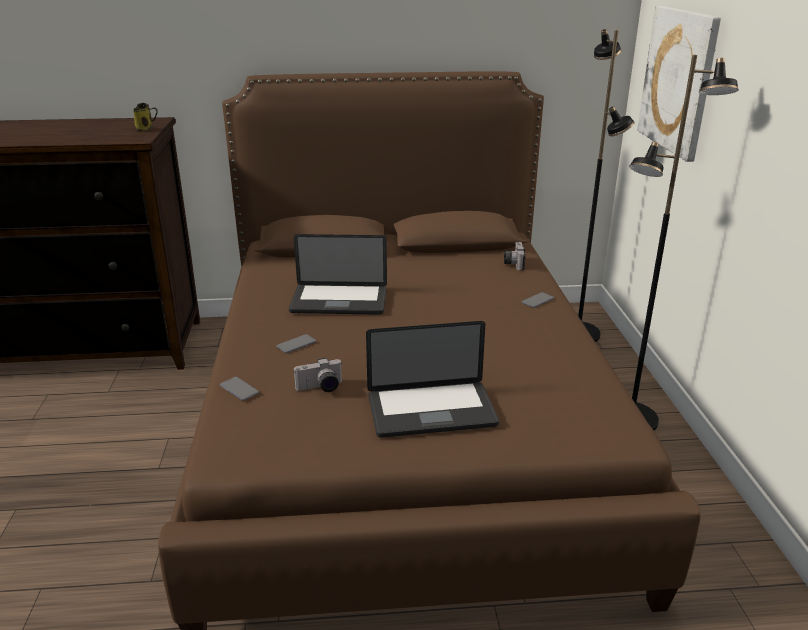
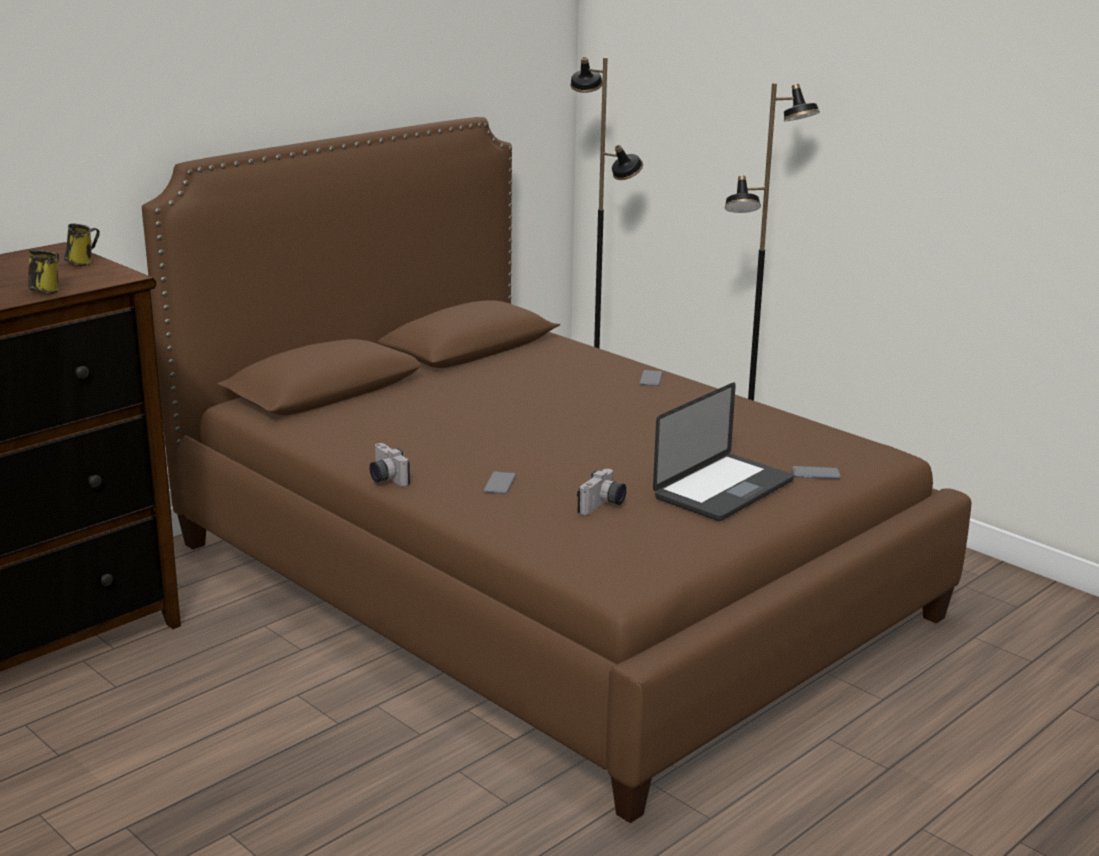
camera: 40 degrees left, 5 degrees down
phone [220,377,259,401] -> phone moved to [792,466,841,479]
laptop [289,234,387,315] -> none
camera [504,242,525,271] -> camera moved to [370,443,410,486]
picture [637,6,721,162] -> none
none -> mug [28,250,59,294]

